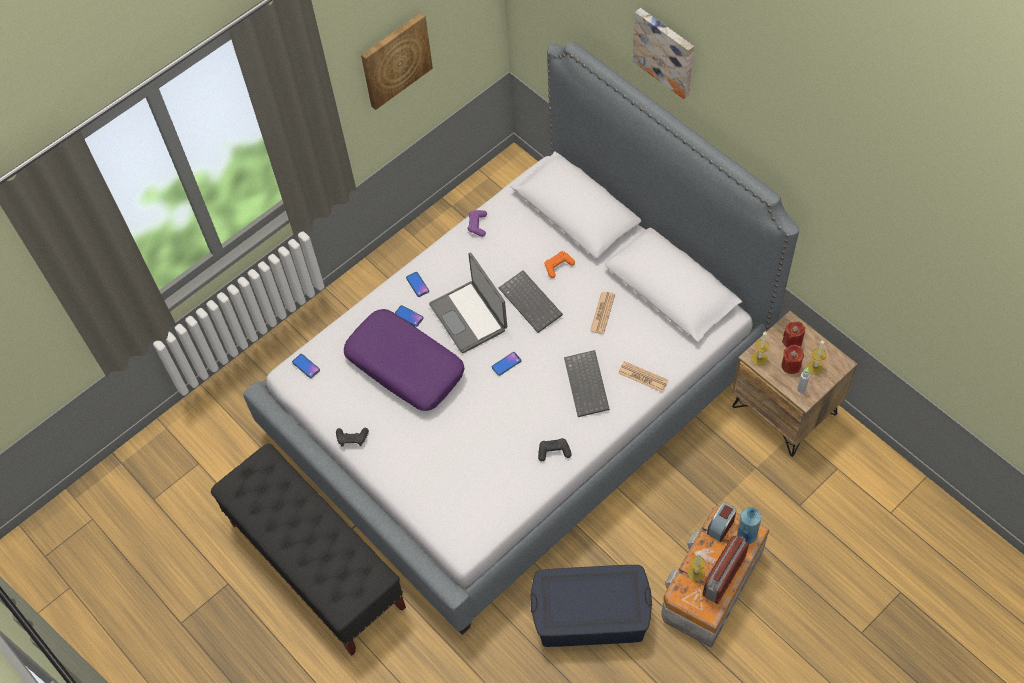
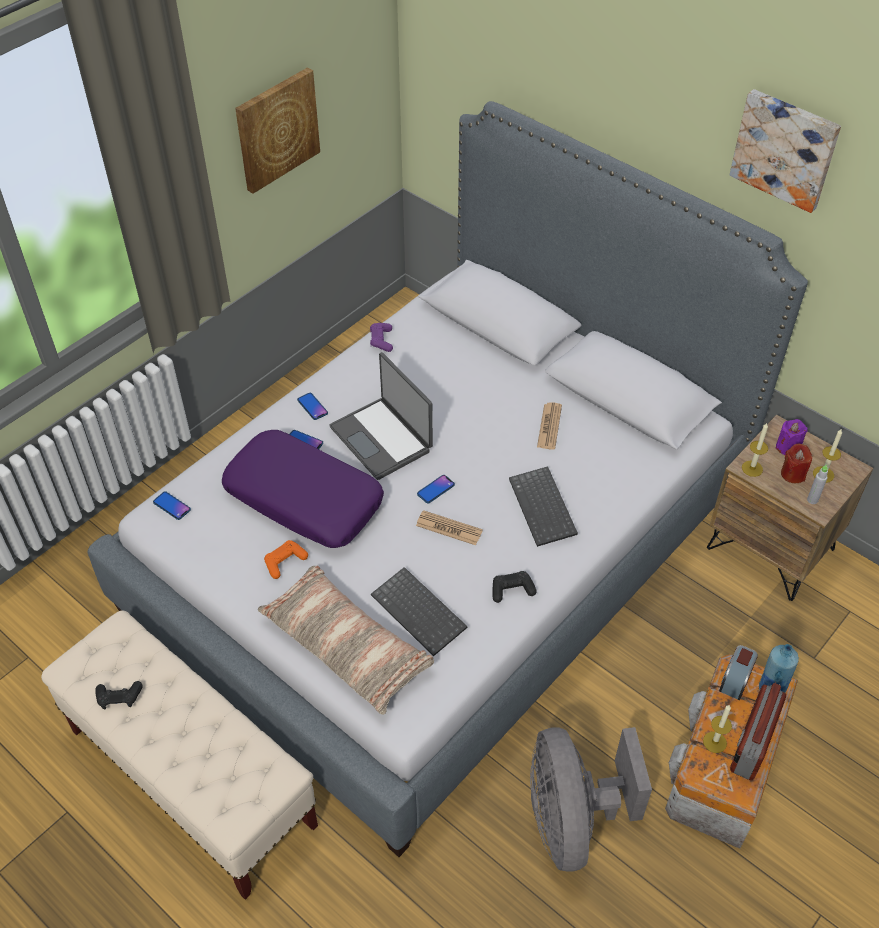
camera: 10 degrees left, 10 degrees down
black bench [211,444,406,656] -> beige bench [41,610,318,900]
black game controller [336,428,369,447] -> black game controller moved to [95,681,143,709]
keyboard [499,270,563,333] -> keyboard moved to [371,567,467,656]
blue storage box [530,565,652,647] -> grey fan [530,727,652,872]
orange game controller [545,251,575,278] -> orange game controller moved to [264,540,308,579]
newspaper [618,361,669,392] -> newspaper moved to [416,510,483,545]
picture [633,8,694,99] -> picture moved to [730,89,841,213]
red candle [782,322,805,348] -> purple candle [776,419,807,455]
none -> pillow [258,566,434,715]

